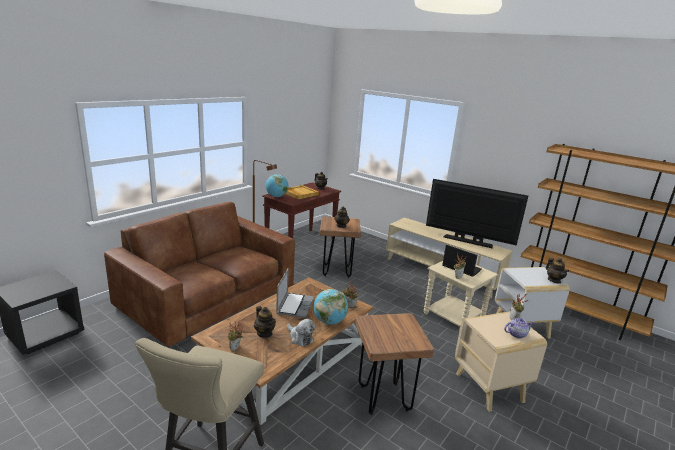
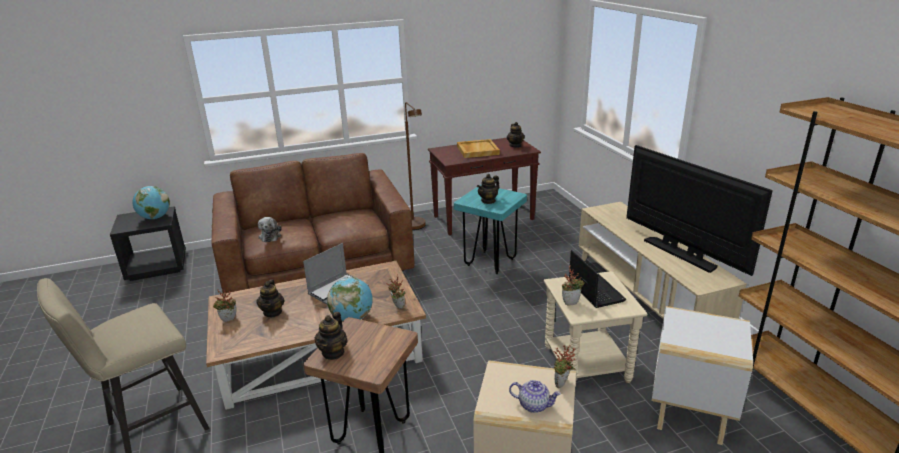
camera: 35 degrees right, 5 degrees up
globe [266,174,288,197] -> globe moved to [132,186,170,219]
plush toy [288,319,315,346] -> plush toy moved to [258,217,281,242]
brown stool [320,216,361,278] -> turquoise stool [454,185,527,274]
teapot [546,258,569,283] -> teapot moved to [315,312,348,360]

